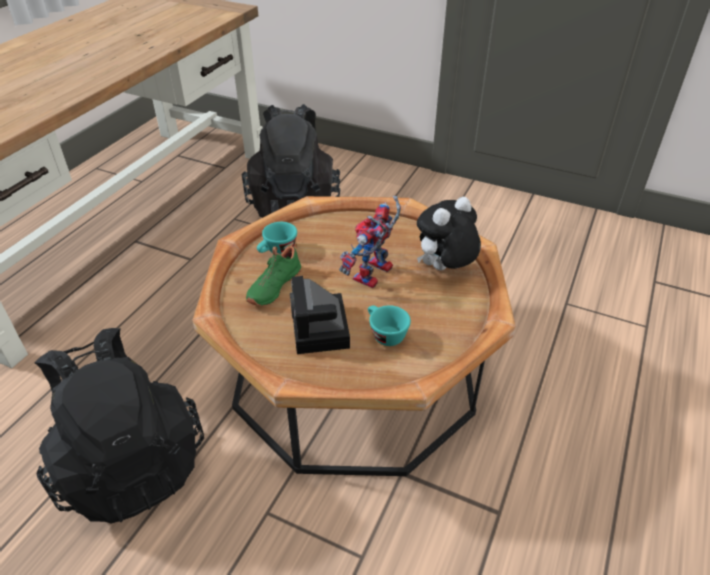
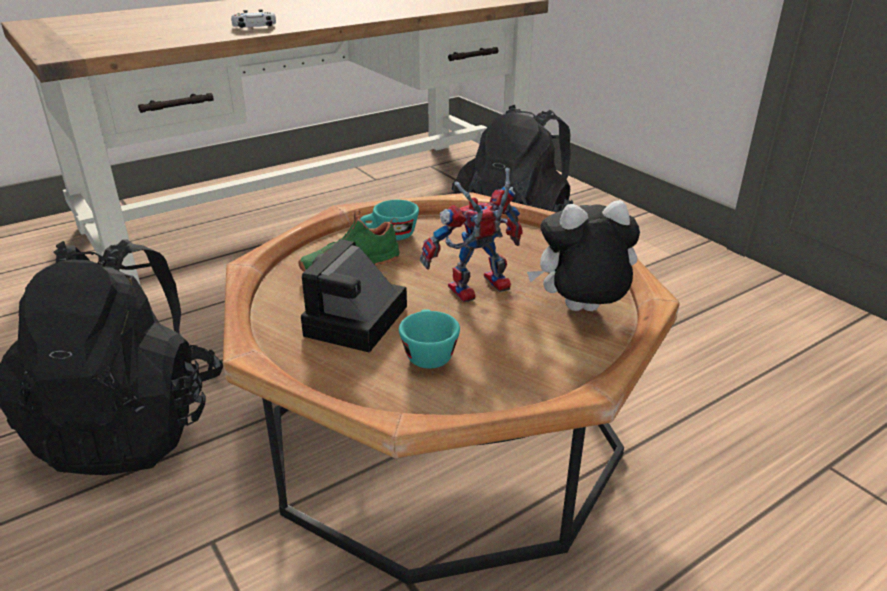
camera: 30 degrees right, 10 degrees down
none -> white game controller [231,9,276,28]

